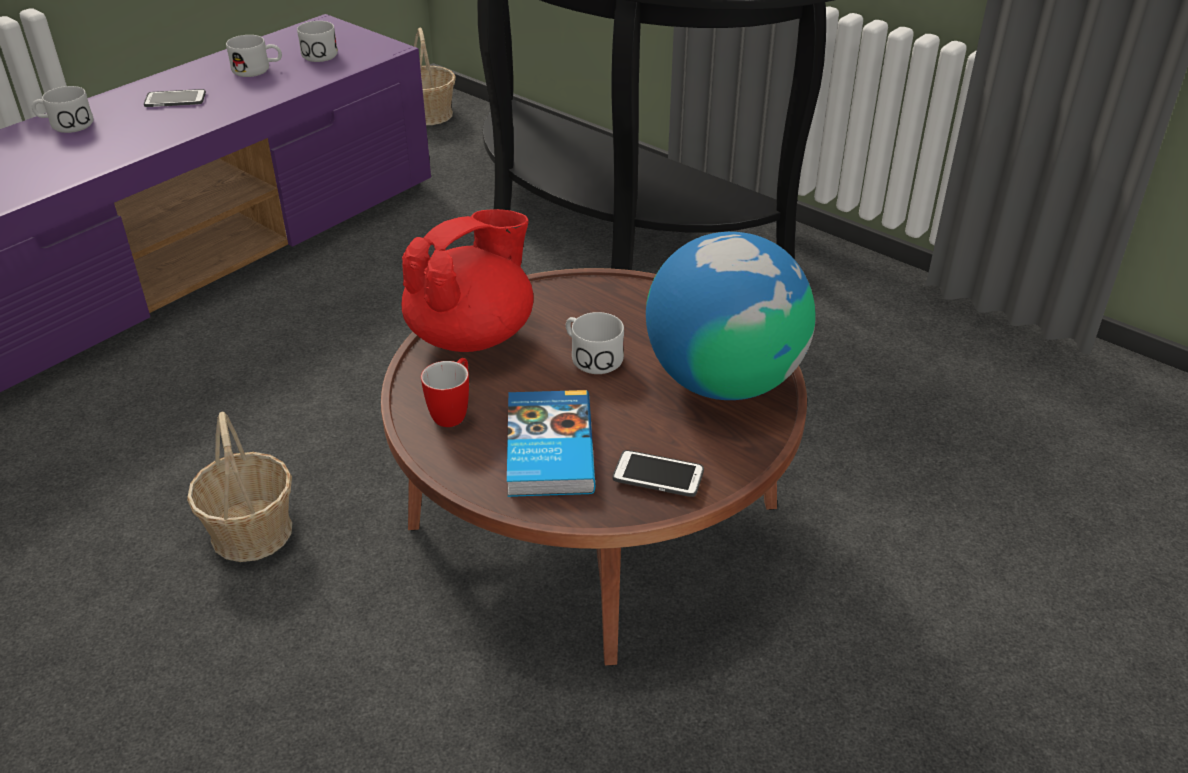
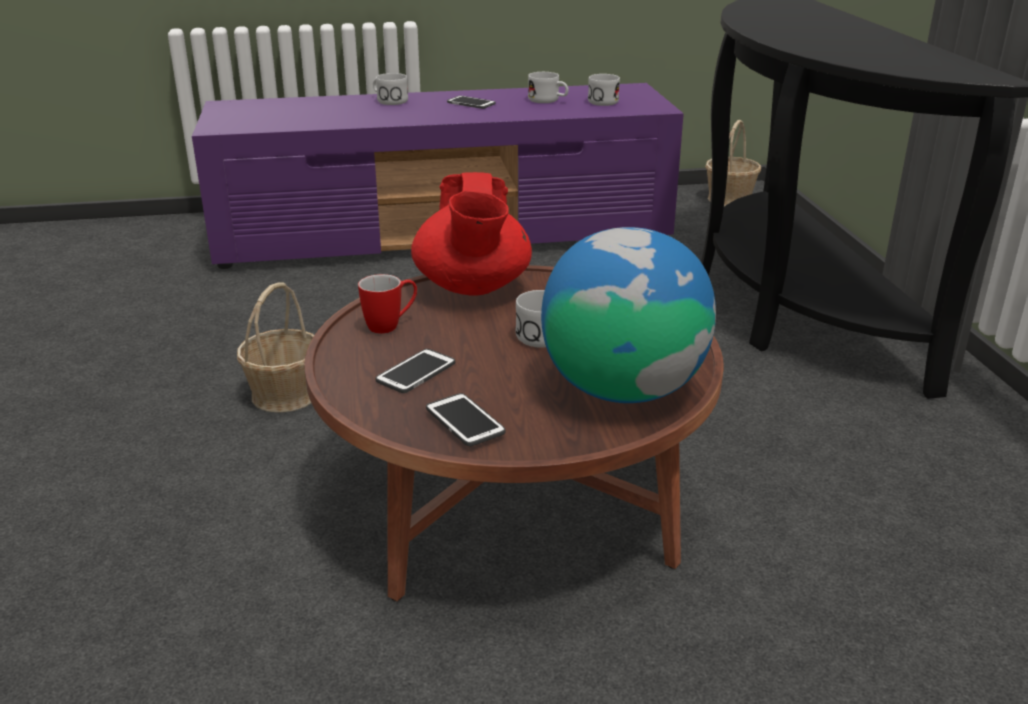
camera: 40 degrees right, 10 degrees down
red teapot [401,209,534,352] -> red teapot turned 90 degrees clockwise [411,172,532,296]
book [507,390,595,497] -> phone [375,349,455,393]

